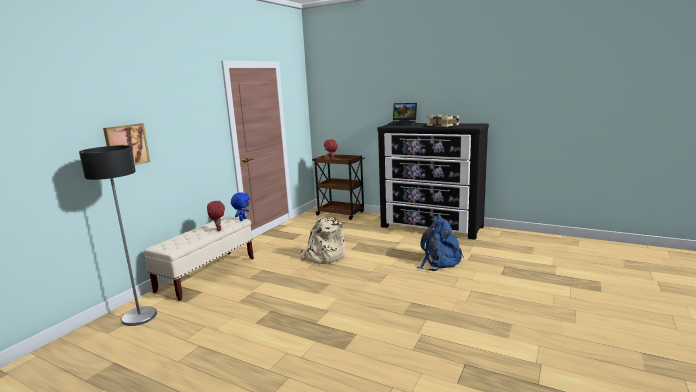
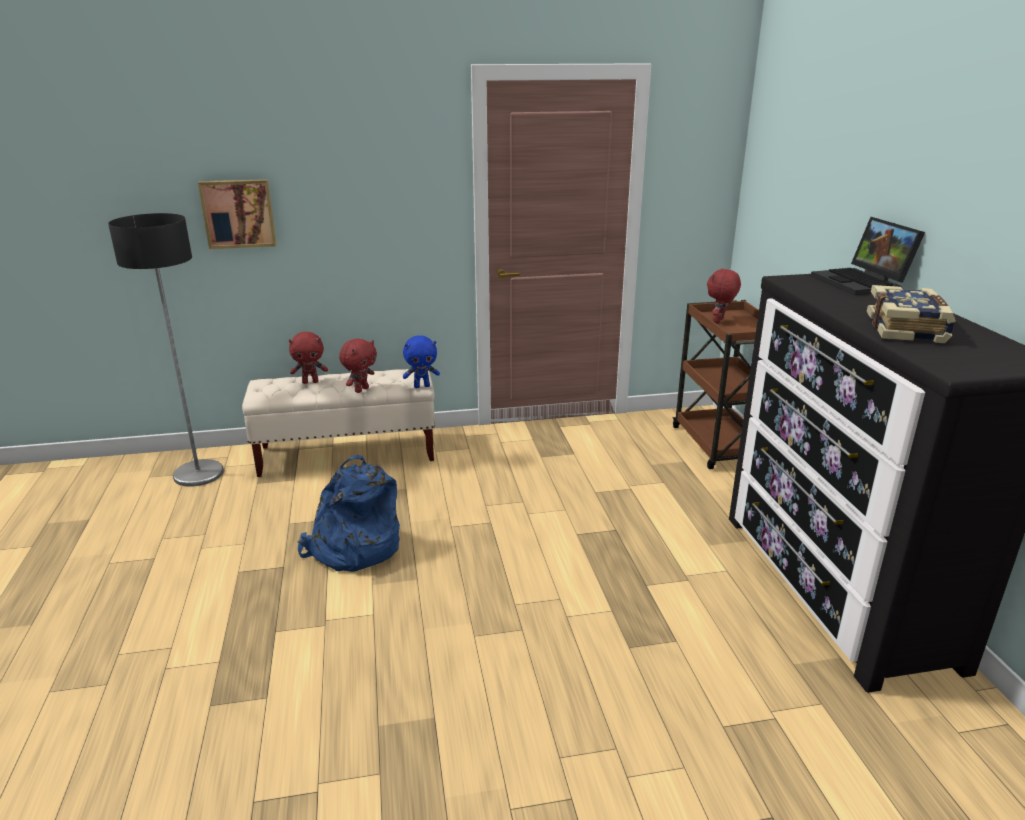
camera: 50 degrees right, 10 degrees up
beige backpack [300,213,345,264] -> none
blue backpack [416,214,464,271] -> blue backpack moved to [298,455,400,572]
none -> red plush toy [289,332,328,384]

